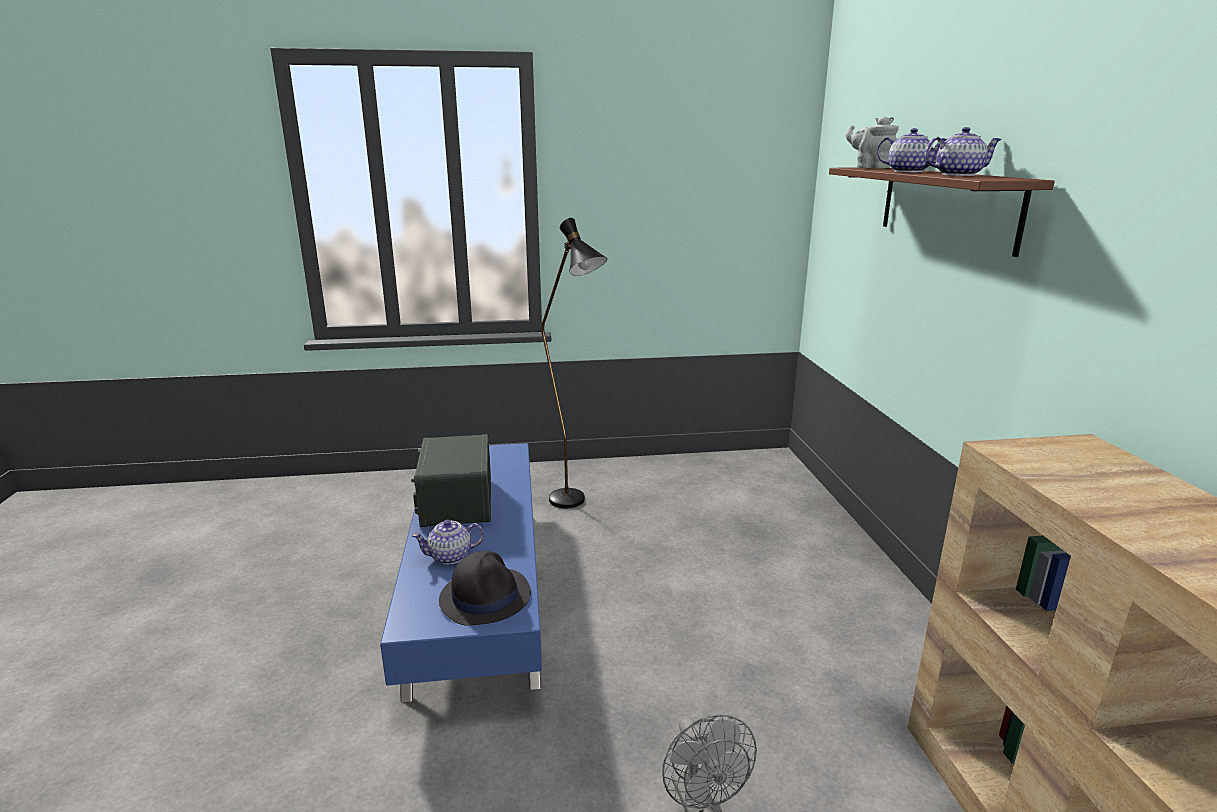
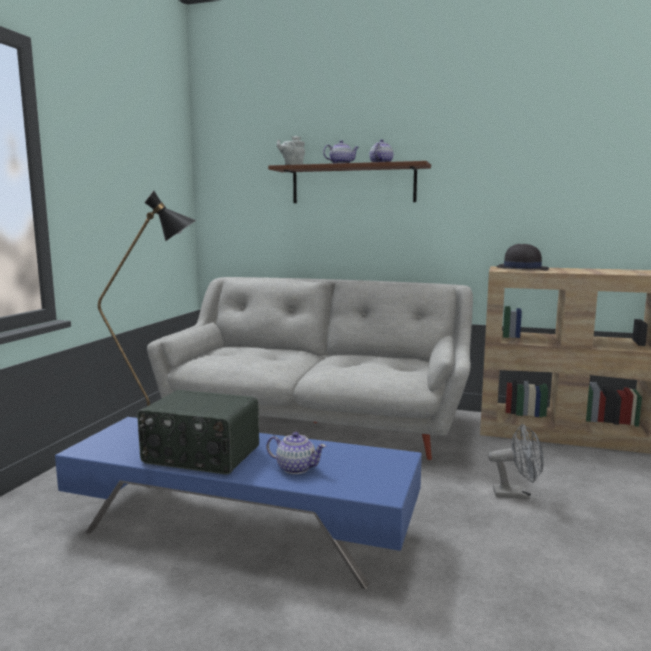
camera: 65 degrees left, 10 degrees down
teapot [411,520,484,565] -> teapot turned 75 degrees counterclockwise [266,432,326,474]
black hat [439,551,531,625] -> black hat moved to [496,244,549,271]
none -> grey sofa [147,277,473,460]

